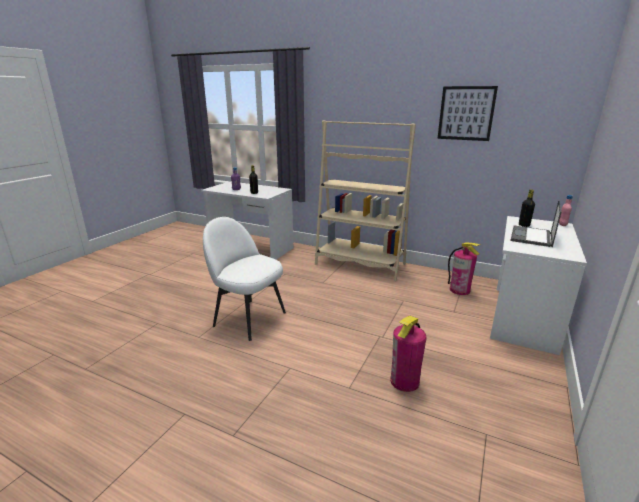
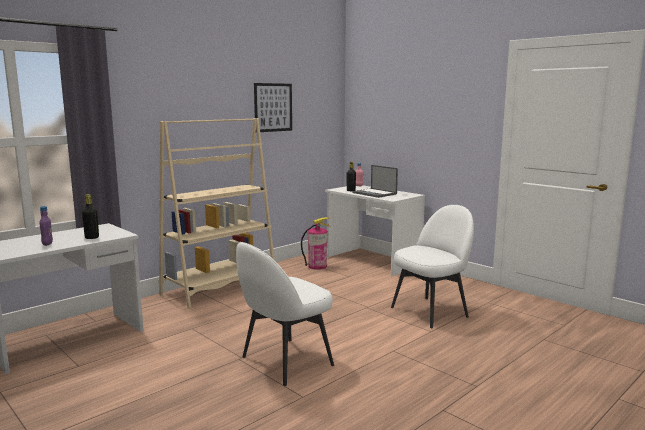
camera: 70 degrees left, 10 degrees down
fire extinguisher [390,316,427,392] -> white chair [391,205,474,328]

